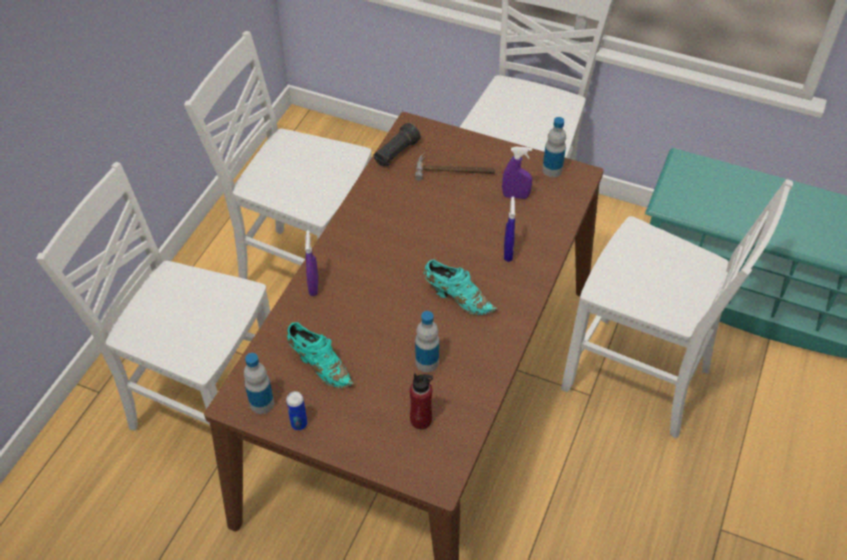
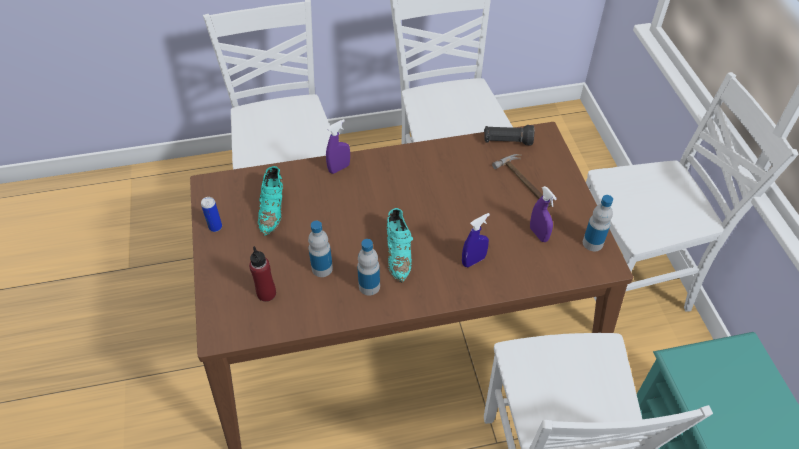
camera: 55 degrees right, 0 degrees up
bottle [244,353,274,414] -> bottle moved to [357,239,380,295]

